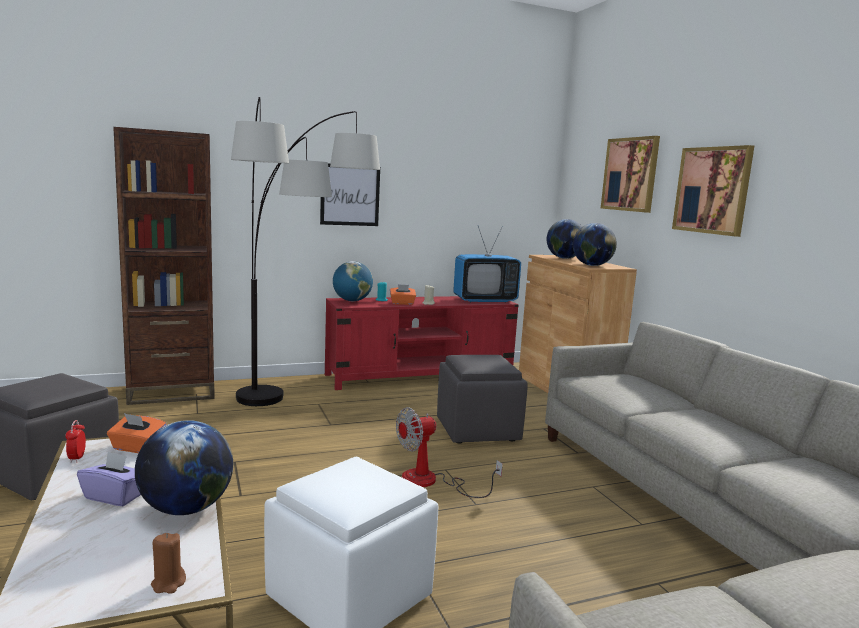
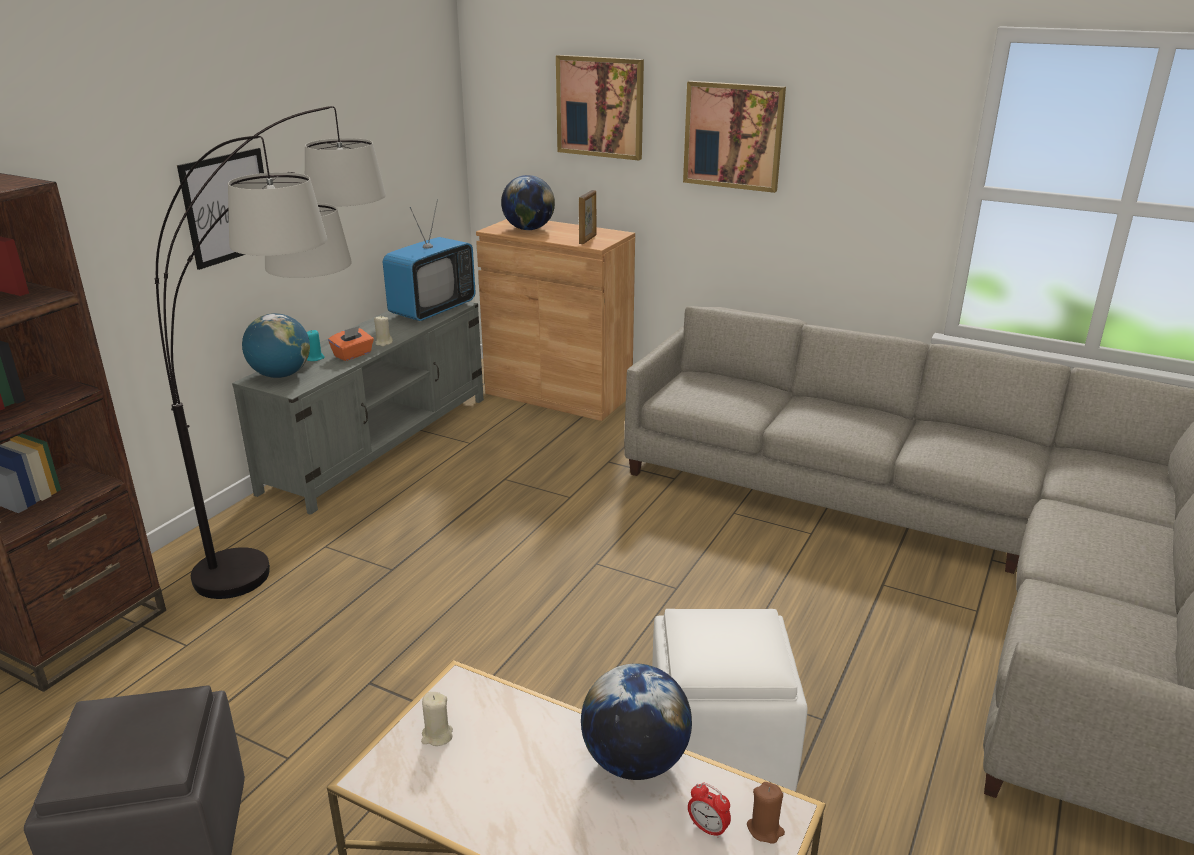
camera: 40 degrees left, 15 degrees up
alarm clock [65,420,86,463] -> alarm clock moved to [688,783,731,838]
purple tissue box [77,451,141,506] -> none
orange tissue box [107,413,167,453] -> beige candle [421,692,453,746]
red tv stand [325,296,519,390] -> grey tv stand [232,302,484,515]
fan [396,407,503,498] -> none
grey ottoman [437,355,528,444] -> none
globe [573,223,617,266] -> picture frame [579,190,596,244]

